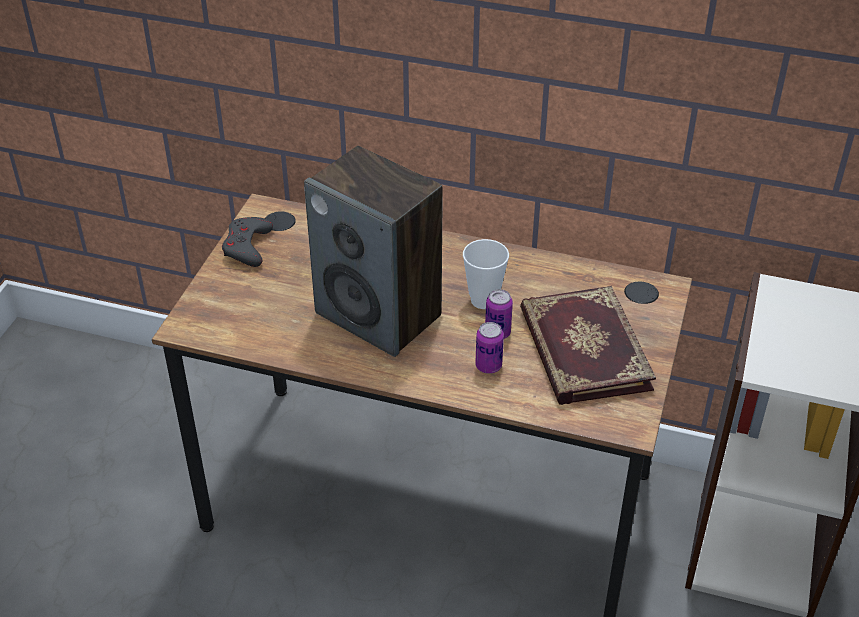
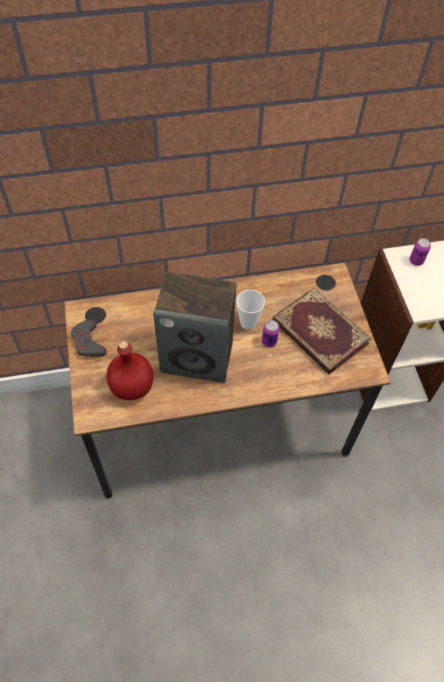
camera: 30 degrees left, 15 degrees up
can [475,322,504,374] -> can moved to [409,238,431,266]
none -> red bottle [107,341,154,400]

